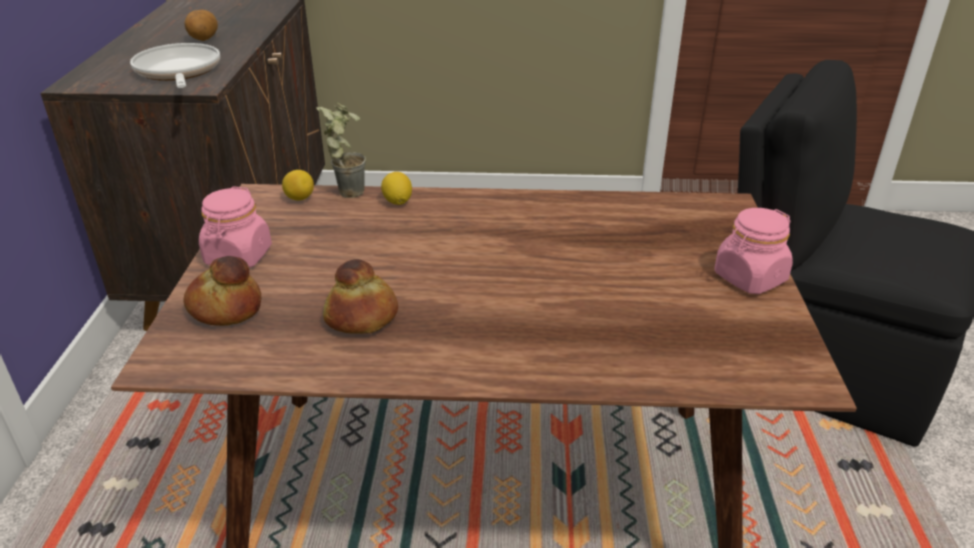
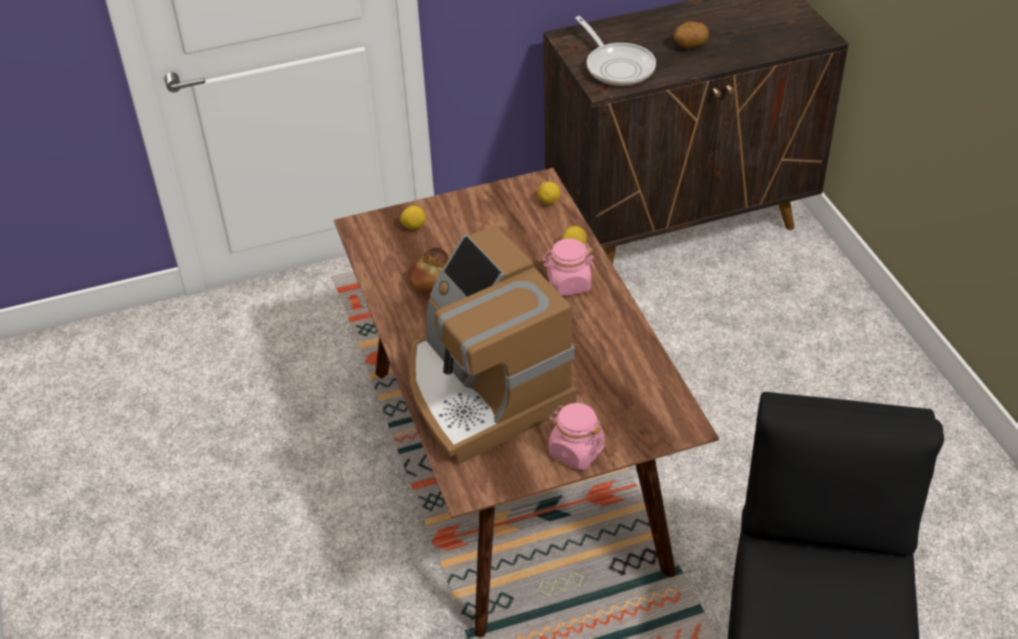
camera: 70 degrees right, 10 degrees up
frying pan [130,43,220,88] -> frying pan turned 105 degrees clockwise [575,16,656,86]
bread [184,256,261,326] -> lemon [400,206,425,229]
pink jar [199,186,272,268] -> pink jar moved to [542,238,595,296]
potted plant [316,102,366,198] -> none
none -> coffee machine [409,225,577,465]

